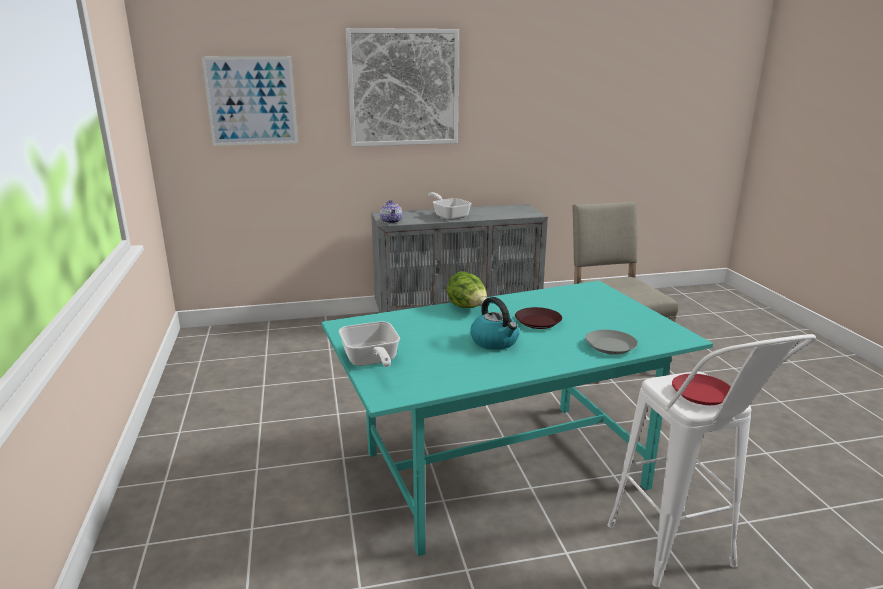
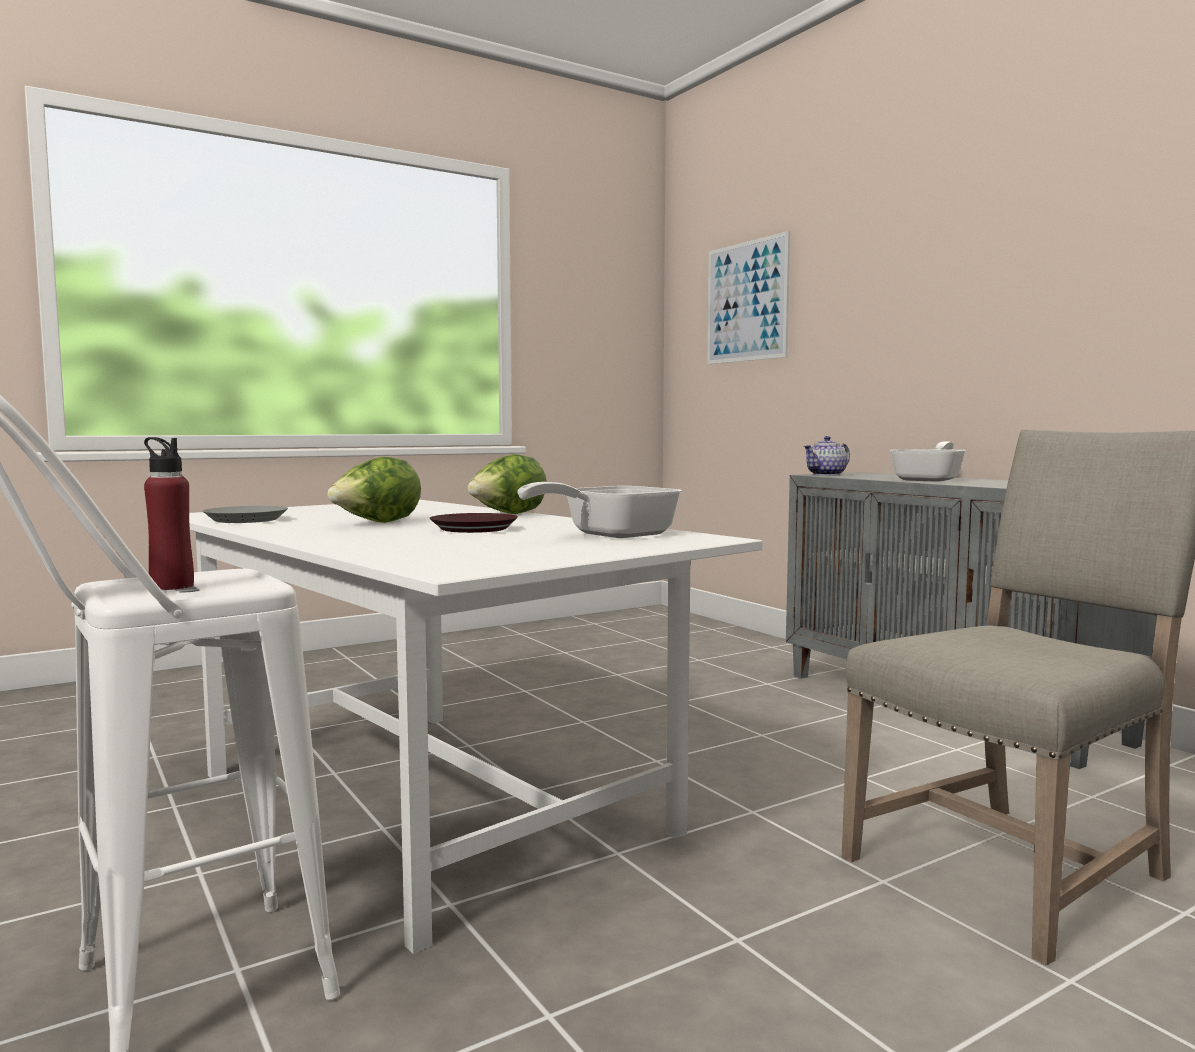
camera: 70 degrees right, 15 degrees down
turquoise dining table [321,281,713,556] -> white dining table [189,500,763,954]
frying pan [339,321,400,367] -> frying pan moved to [517,482,682,538]
picture [346,28,459,147] -> none
kettle [470,297,519,350] -> lettuce [327,457,421,523]
grey plate [585,330,638,355] -> grey plate moved to [202,506,288,523]
red plate [672,374,731,405] -> red bottle [144,437,194,590]

